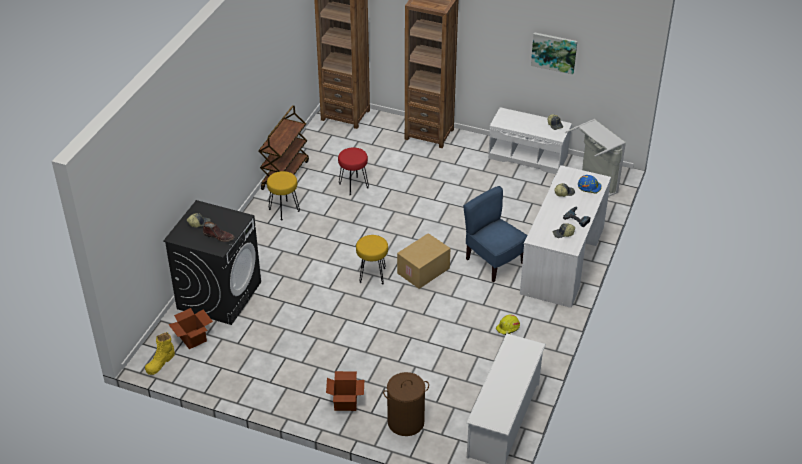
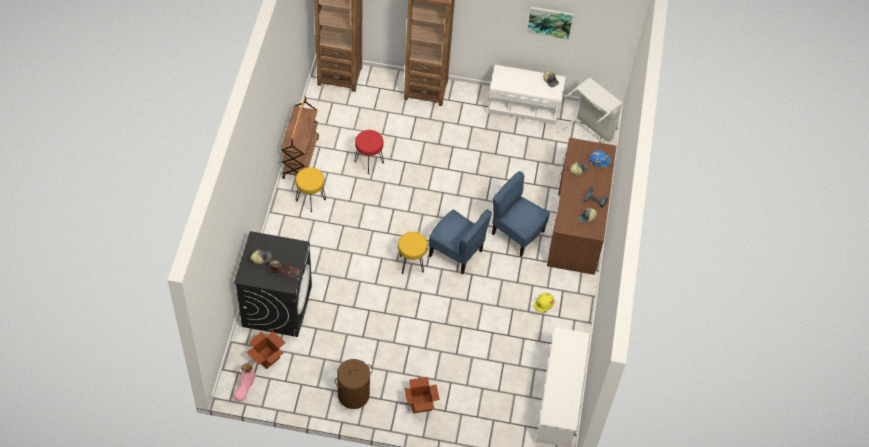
camera: 15 degrees left, 15 degrees up
yellow boot [145,332,175,375] -> pink boot [233,362,255,402]
brown laundry basket [383,372,429,436] -> brown laundry basket moved to [335,359,373,409]
cardboard box [397,233,451,289] -> blue chair [429,210,492,274]
white desk [520,165,611,308] -> brown desk [547,138,617,275]

